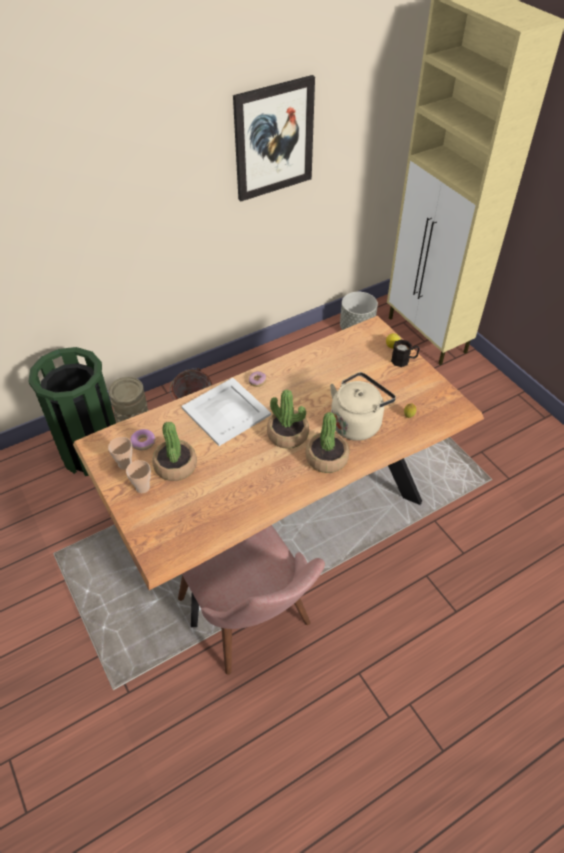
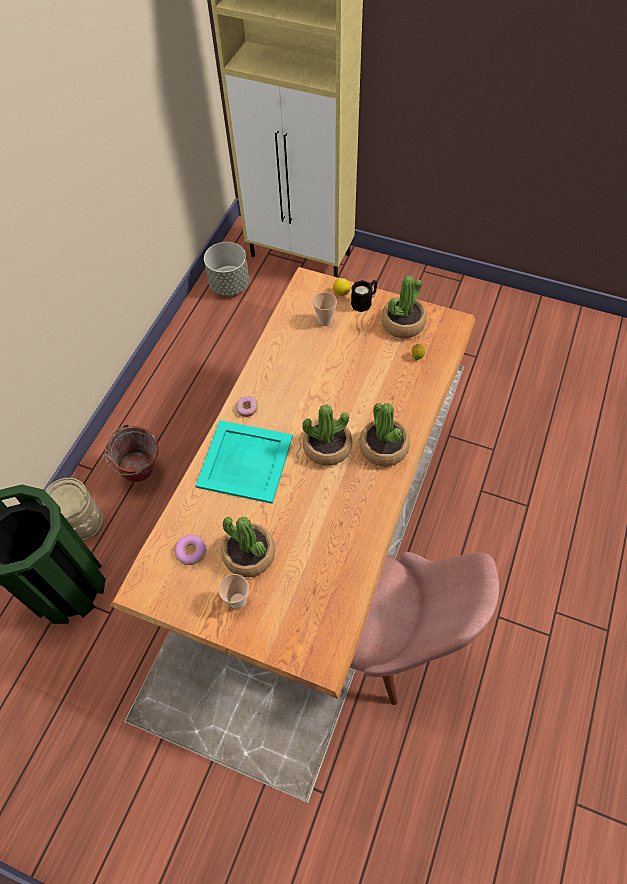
camera: 35 degrees left, 10 degrees up
cup [108,437,132,469] -> cup moved to [313,292,337,326]
white tray [181,378,271,446] -> turquoise tray [195,420,293,504]
picture [233,75,315,202] -> none
beige kettle [330,372,396,441] -> none
none -> potted plant [381,276,427,338]

